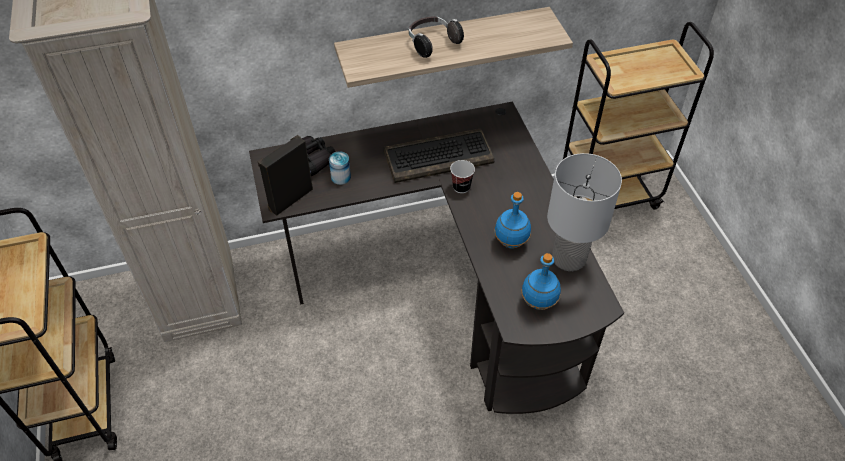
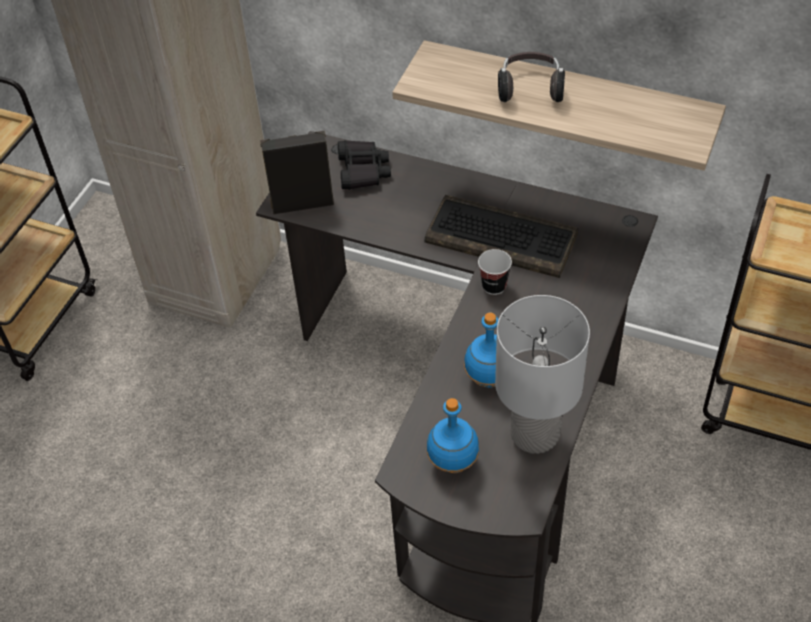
camera: 40 degrees right, 0 degrees up
can [329,151,351,185] -> none

